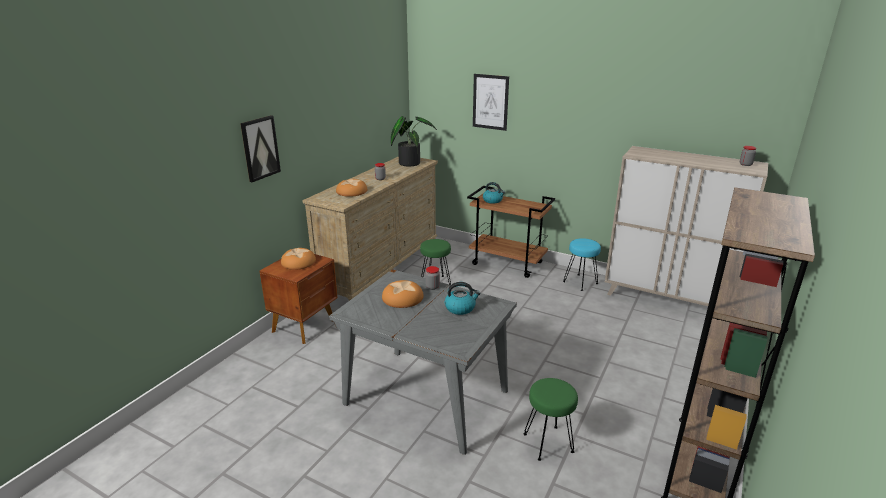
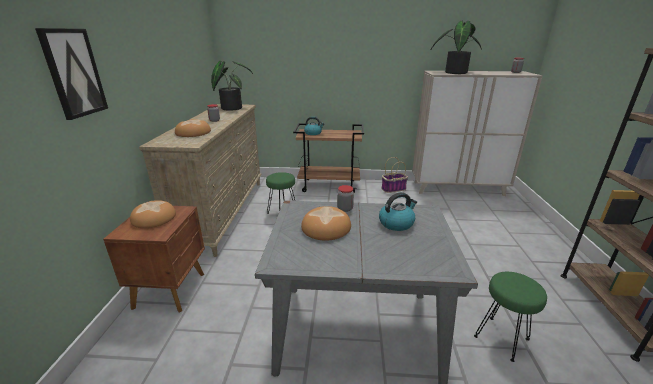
camera: 25 degrees left, 0 degrees up
picture [473,74,509,131] -> none
turquoise stool [563,238,601,291] -> basket [382,157,408,193]
none -> potted plant [431,21,482,74]

